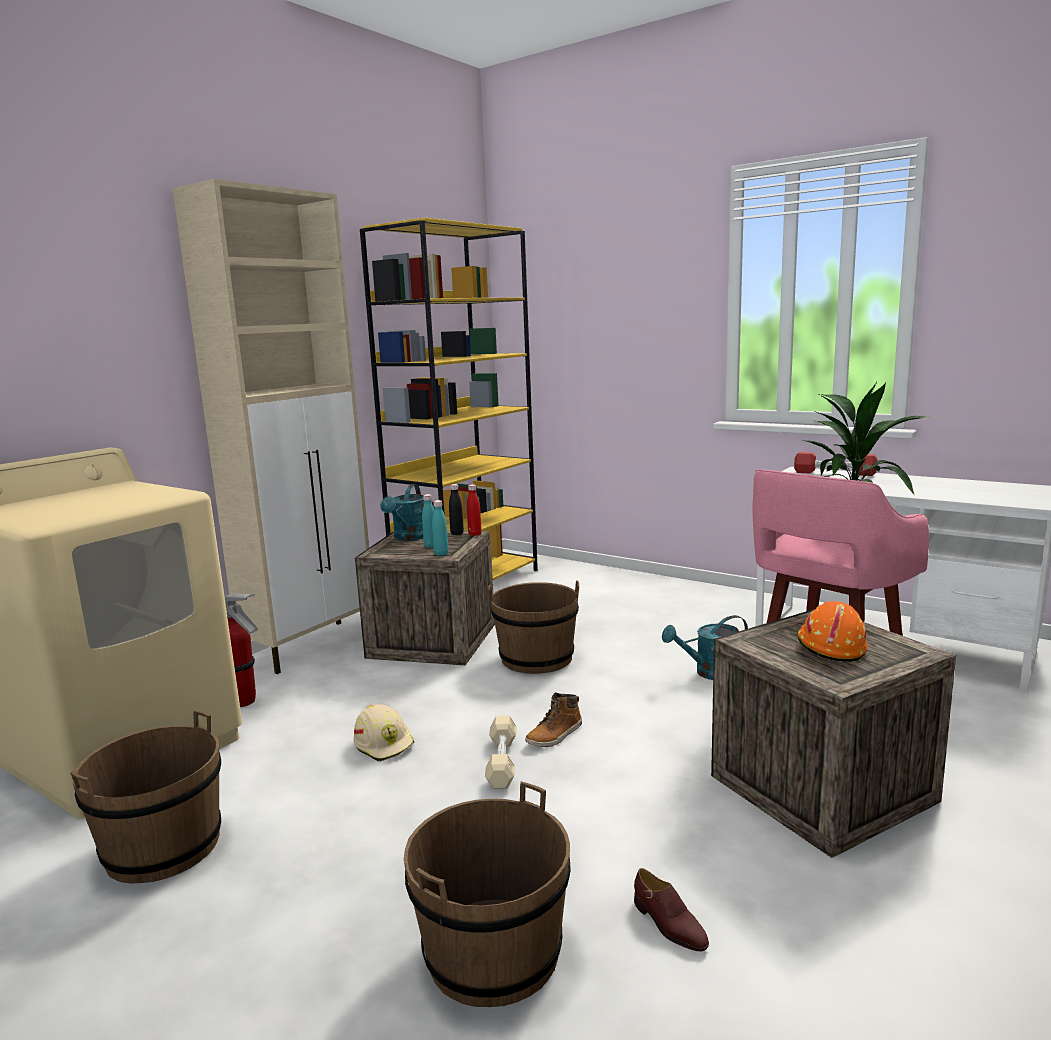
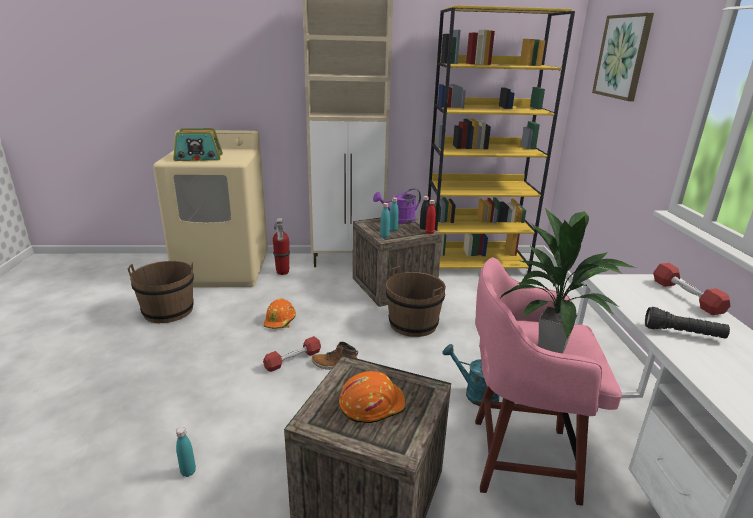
camera: 50 degrees right, 10 degrees up
beige hard hat [353,704,414,762] -> orange hard hat [264,298,296,329]
turquoise watering can [380,484,424,541] -> purple watering can [373,188,421,224]
brown bucket [404,781,571,1007] -> none
beige dumbbell [485,715,517,789] -> red dumbbell [263,336,321,372]
brown shoe [634,868,709,952] -> turquoise bottle [176,427,196,477]
none -> radio [173,128,223,161]
none -> picture [592,12,654,101]
none -> black flashlight [645,307,730,339]

